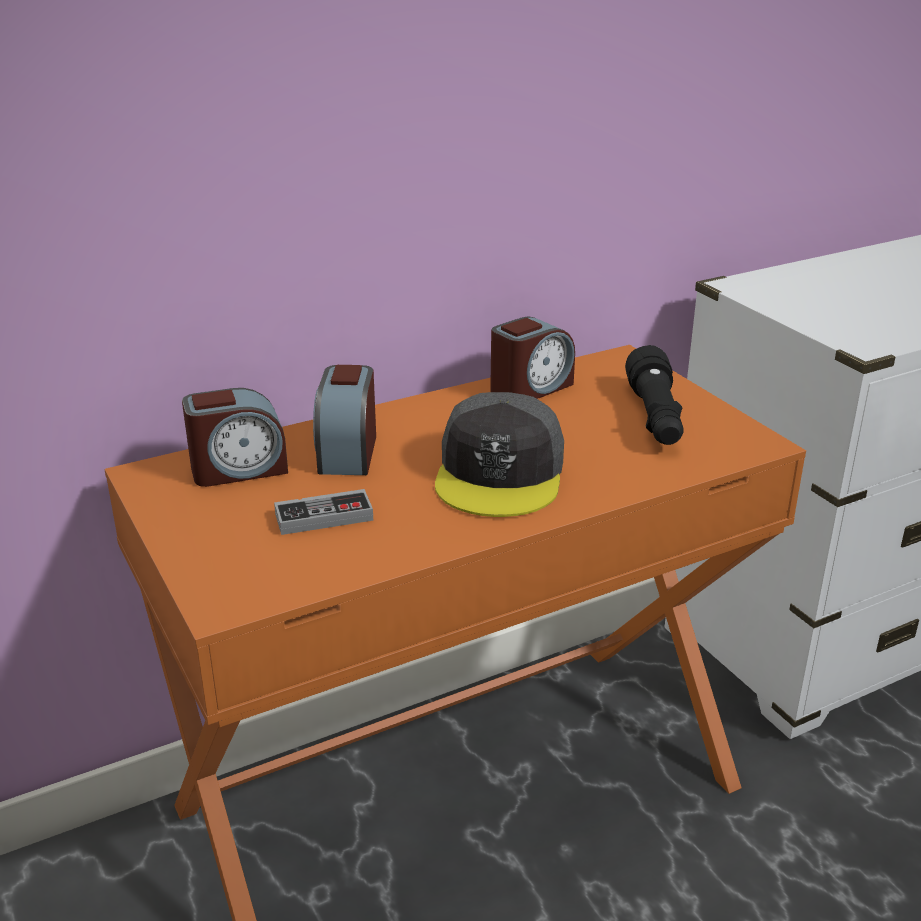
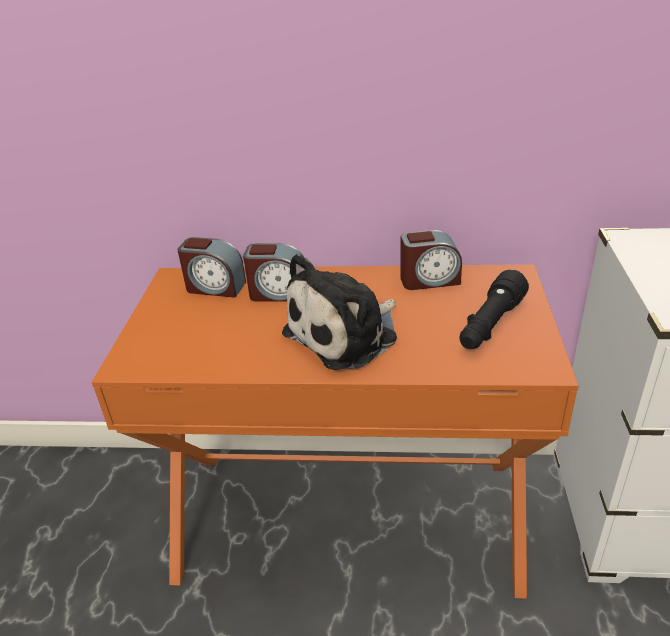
camera: 35 degrees right, 5 degrees up
game controller [274,489,373,535] -> none
alarm clock [313,365,376,475] -> alarm clock turned 120 degrees counterclockwise [243,243,304,302]
grey cap [435,392,564,517] -> plush toy [282,253,397,370]

